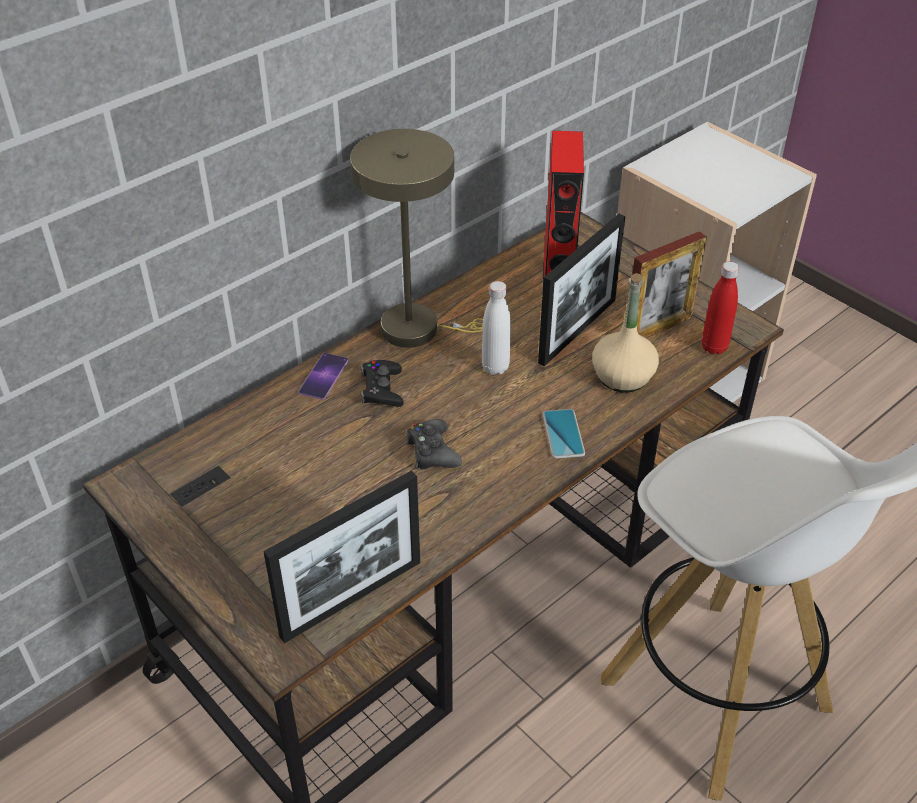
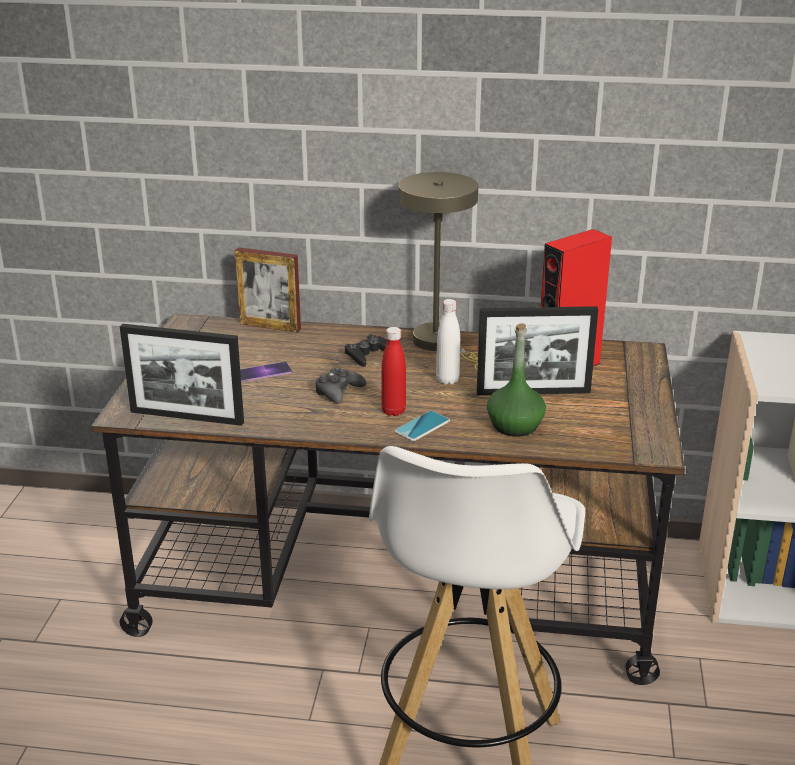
camera: 50 degrees right, 15 degrees down
phone [298,353,348,400] -> phone moved to [240,362,292,382]
beige bottle [592,273,659,393] -> green bottle [487,324,546,437]
picture frame [632,231,707,338] -> picture frame moved to [235,247,301,333]
red bottle [702,261,739,354] -> red bottle moved to [381,327,406,416]

